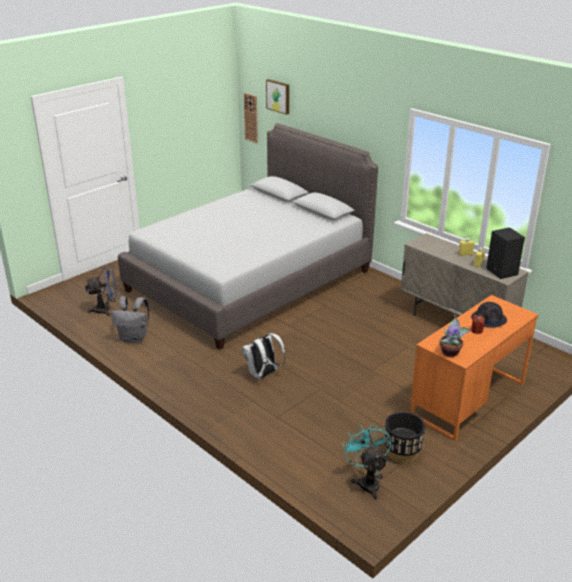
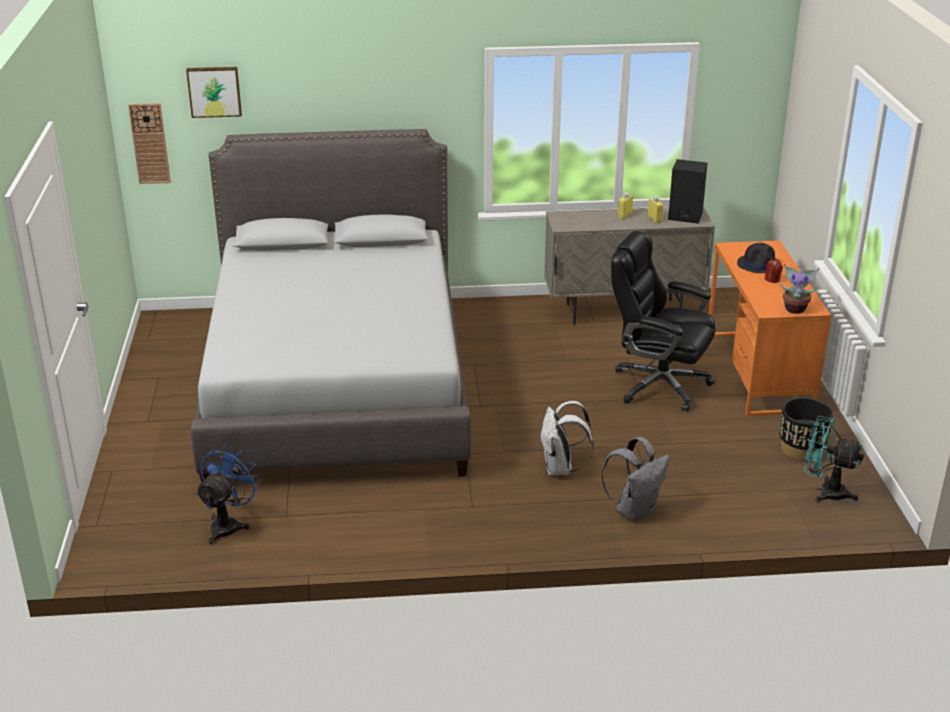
camera: 50 degrees left, 0 degrees up
grey backpack [111,296,149,343] -> grey backpack moved to [601,437,670,521]
none -> black office chair [611,231,715,412]

